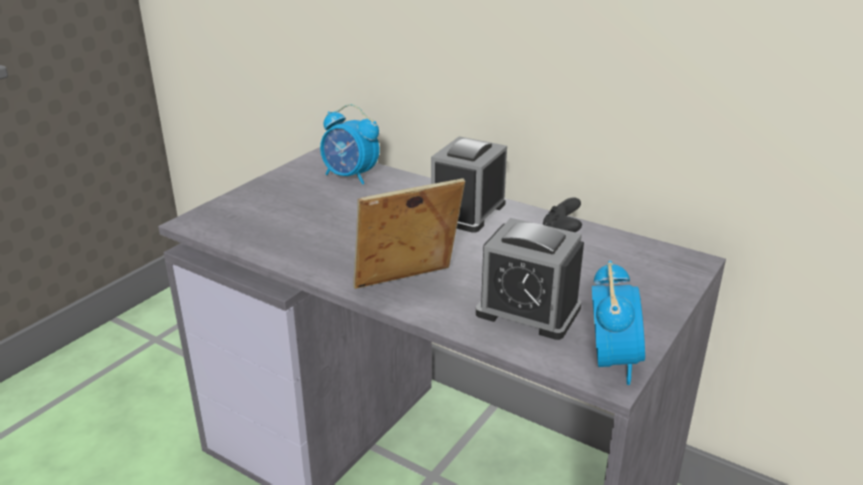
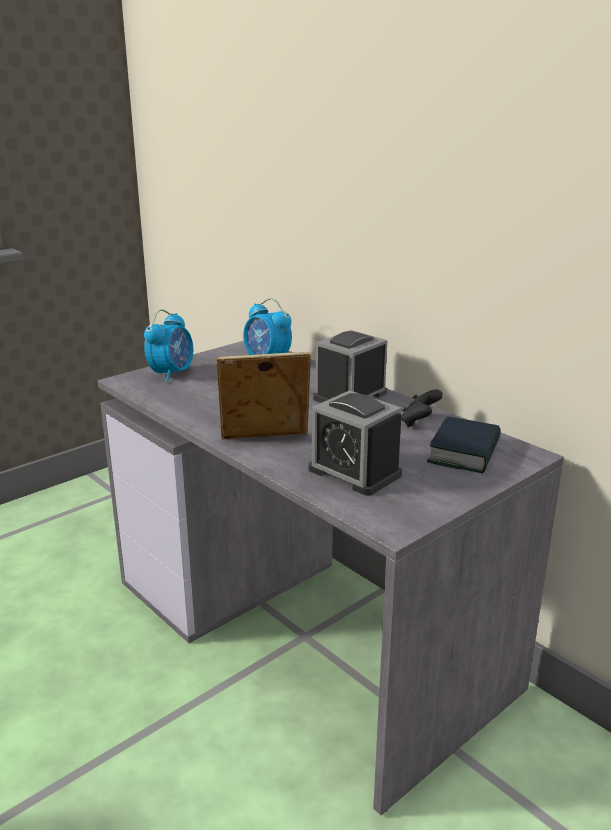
camera: 15 degrees right, 5 degrees down
alarm clock [592,261,645,385] -> alarm clock moved to [144,309,193,382]
none -> book [427,416,501,473]

